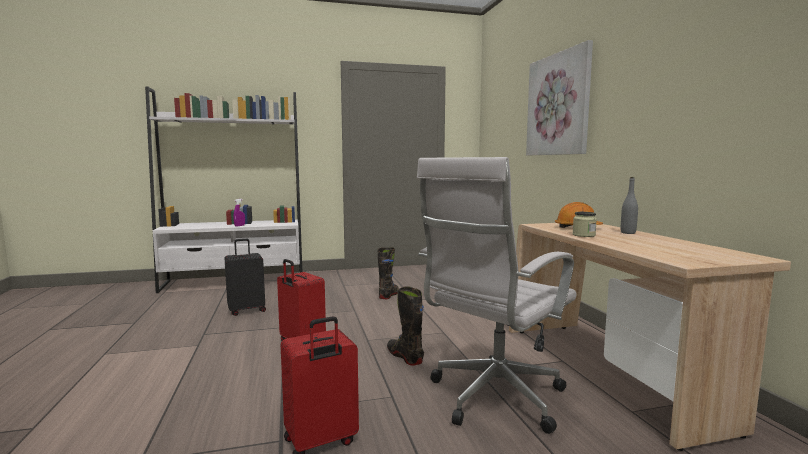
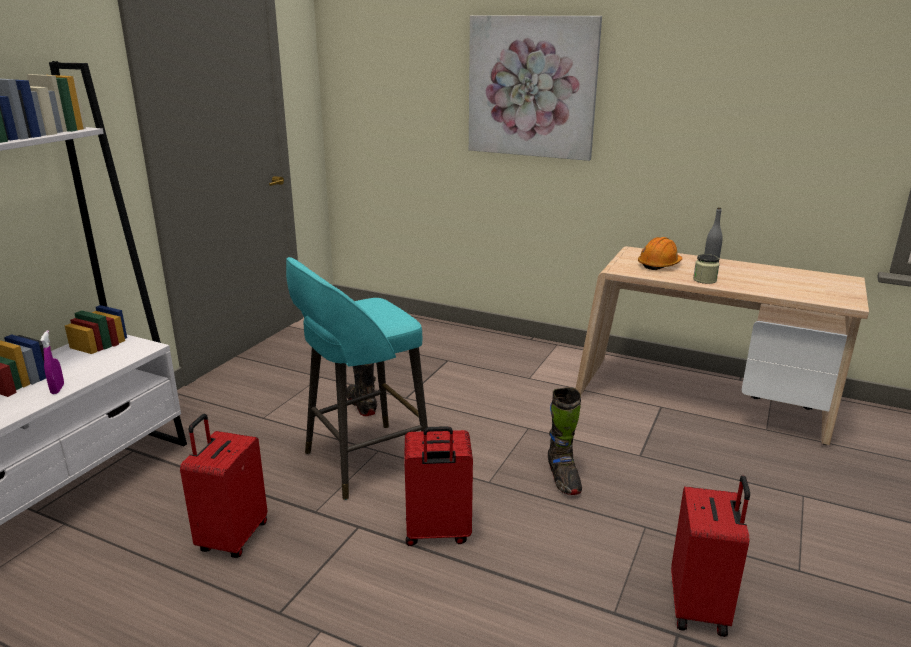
camera: 50 degrees left, 15 degrees up
black suitcase [224,239,266,316] -> red suitcase [180,414,267,558]
black boot [387,286,424,365] -> black boot turned 105 degrees counterclockwise [548,387,582,495]
white office chair [417,157,577,434] -> none
none -> turquoise stool [286,257,428,500]

